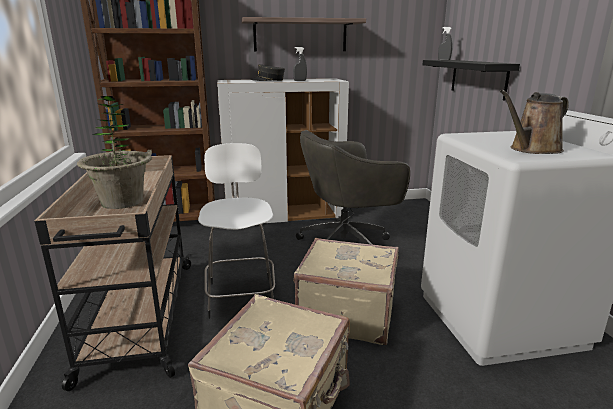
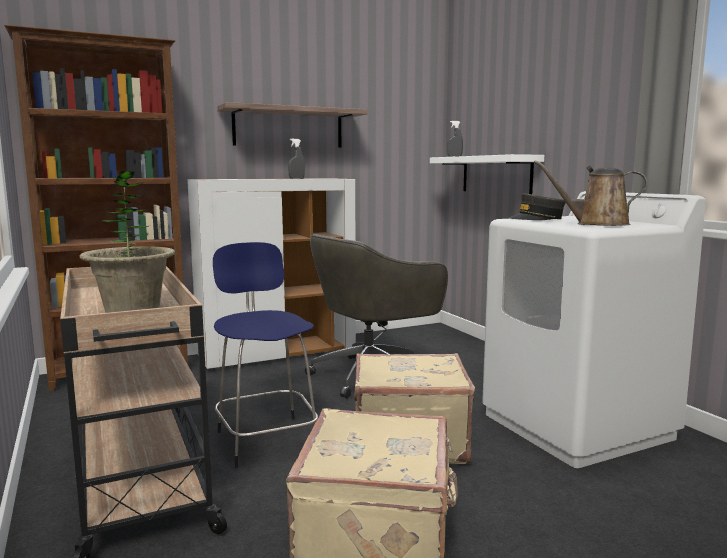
camera: 15 degrees left, 10 degrees down
white stool [198,143,275,319] -> blue stool [213,242,318,468]
grey cap [251,64,285,81] -> grey cap moved to [509,193,566,220]
black shelf [422,60,520,101] -> white shelf [430,154,544,194]
brown watering can [500,90,569,154] -> brown watering can turned 60 degrees clockwise [534,161,647,226]

